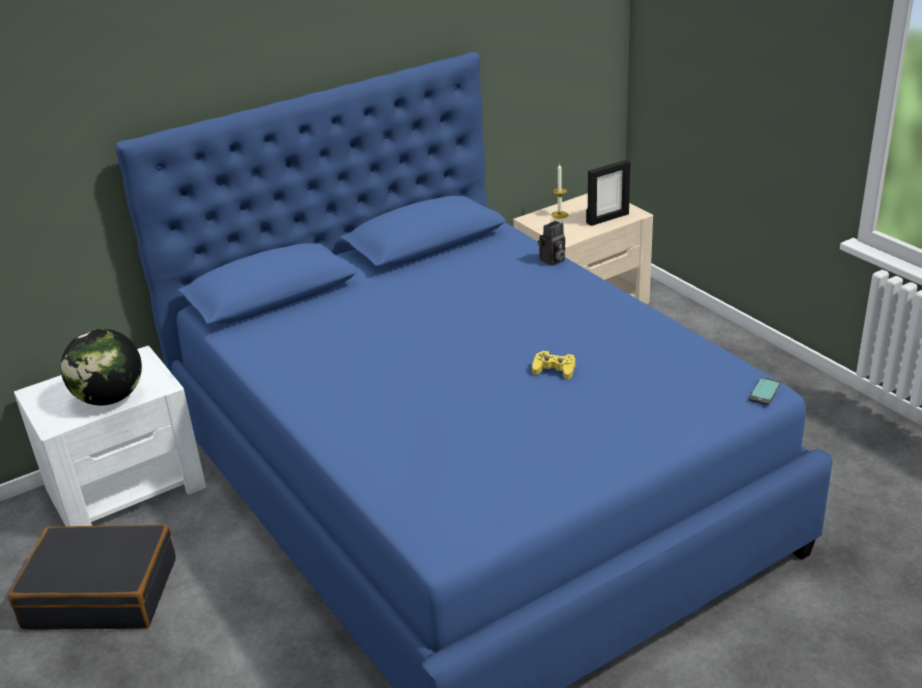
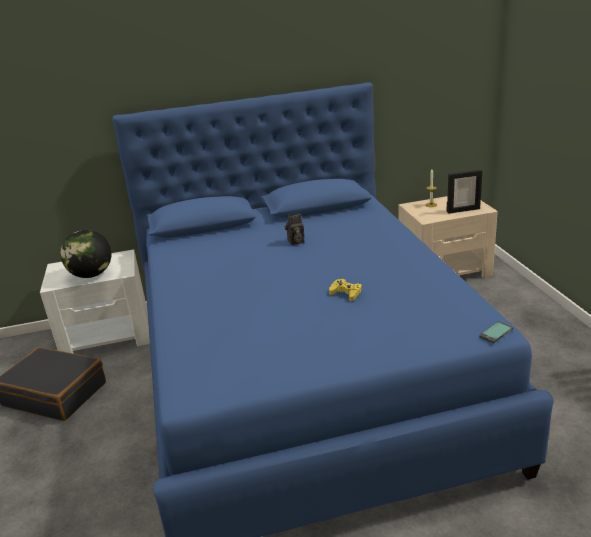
camera: 20 degrees right, 5 degrees down
camera [538,221,565,266] -> camera moved to [284,213,304,245]

